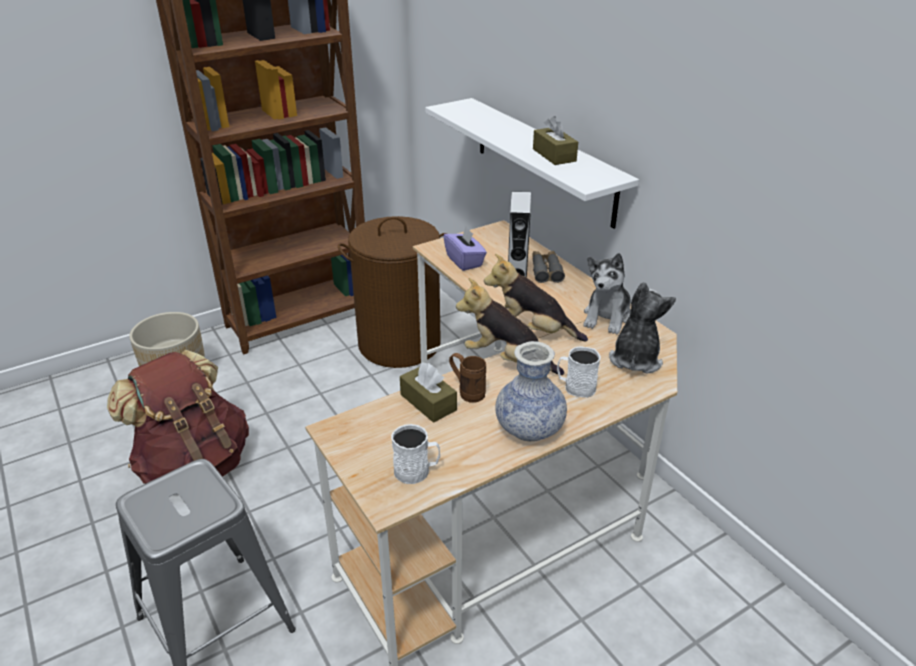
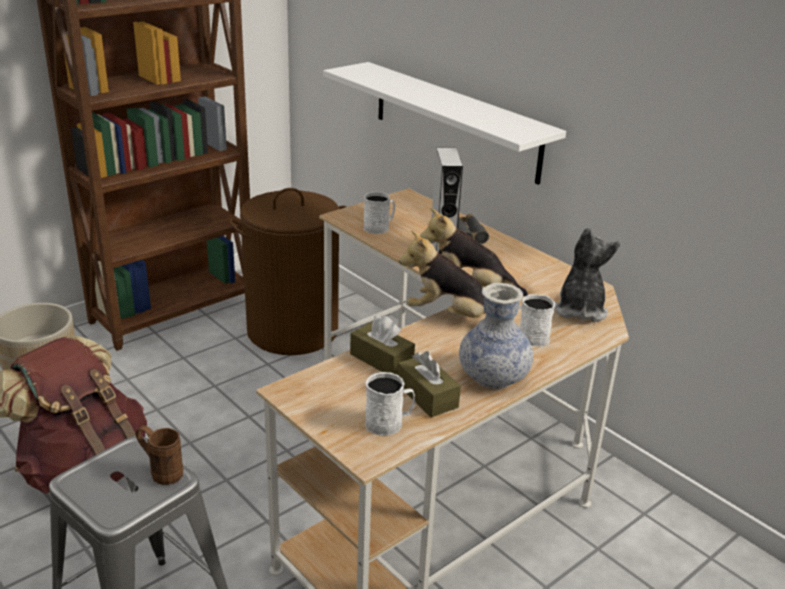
camera: 10 degrees left, 5 degrees down
purple tissue box [443,227,487,271] -> white mug [364,192,395,234]
brown mug [449,353,486,403] -> brown mug moved to [136,426,183,485]
brown tissue box [533,116,578,165] -> brown tissue box moved to [398,351,461,418]
plush toy [584,253,631,335] -> none

